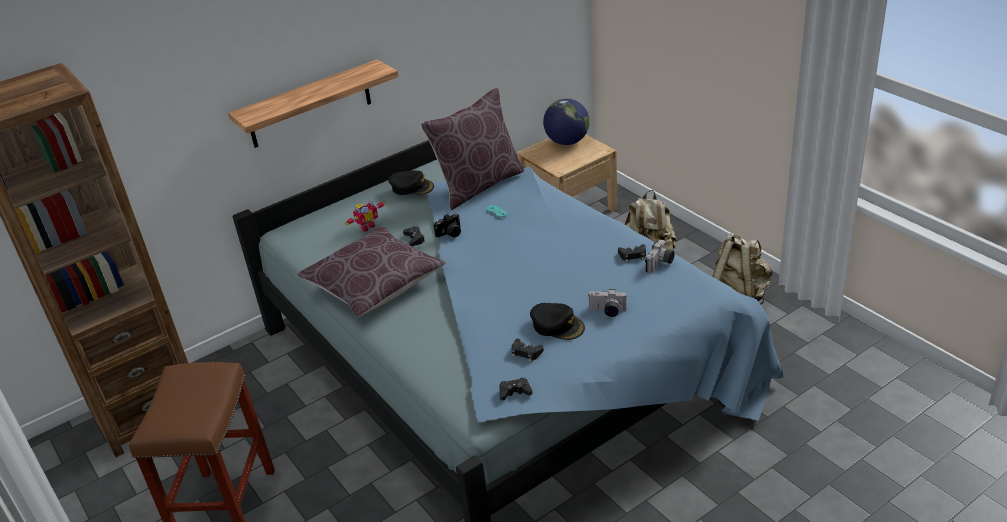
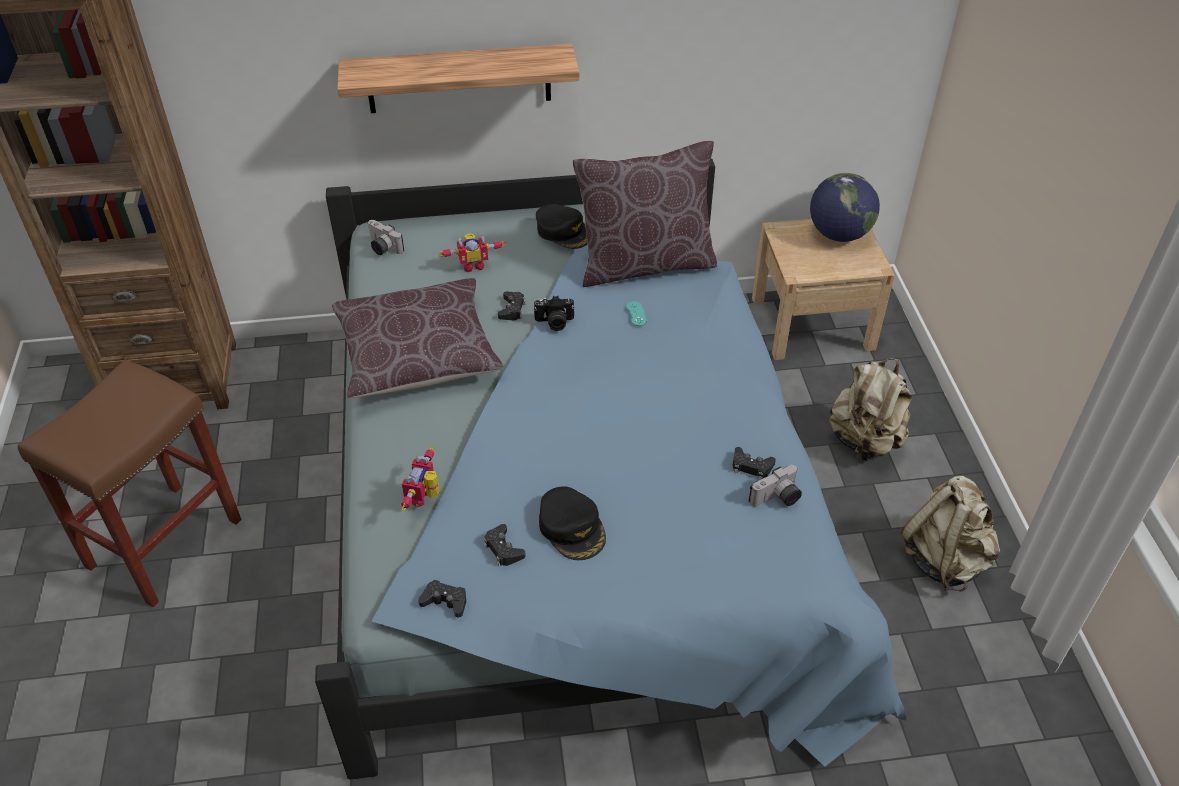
camera: 25 degrees right, 10 degrees up
camera [588,289,627,317] -> camera moved to [368,220,404,255]
none -> toy robot [401,446,440,512]

